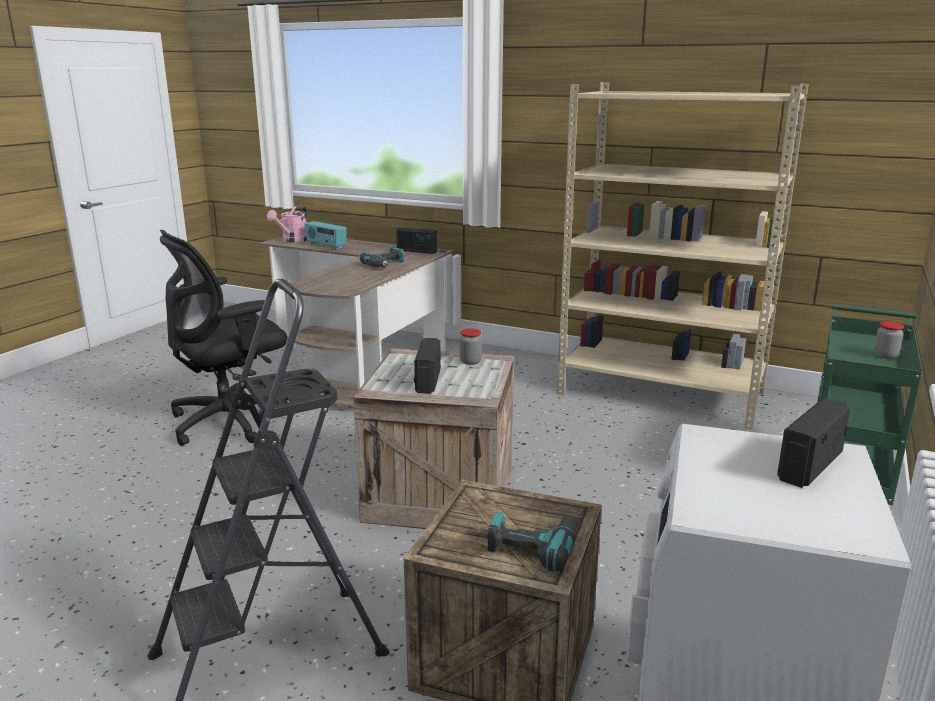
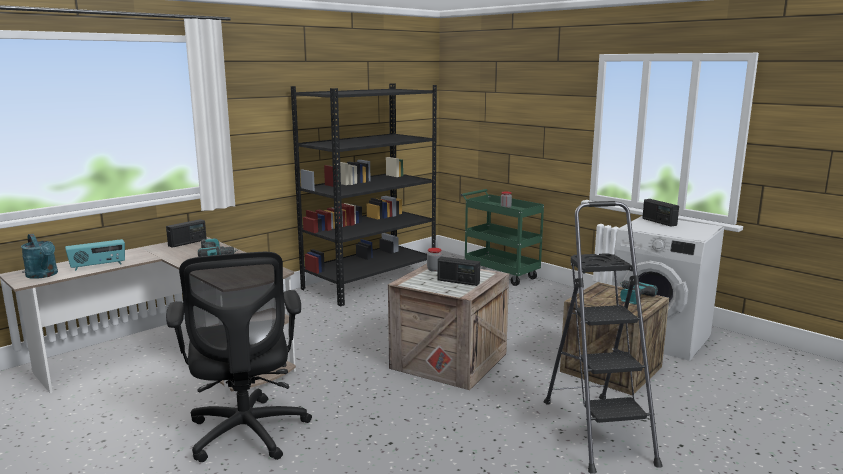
camera: 70 degrees left, 5 degrees down
pink watering can [267,204,307,242] -> turquoise watering can [21,234,58,279]
beige bookcase [557,82,808,430] -> black bookcase [291,83,437,306]

